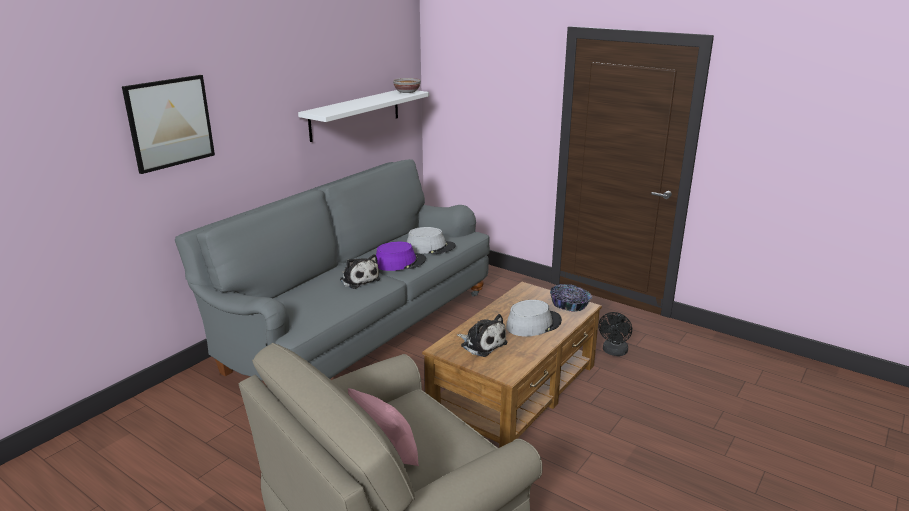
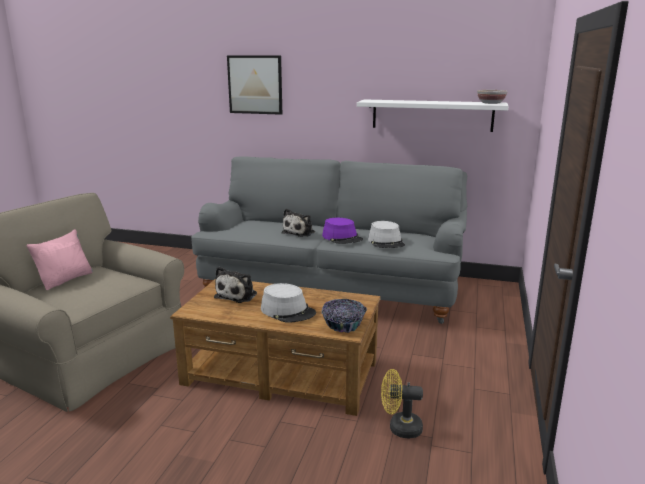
camera: 70 degrees right, 5 degrees down
black fan [599,312,632,356] -> yellow fan [381,369,423,438]

